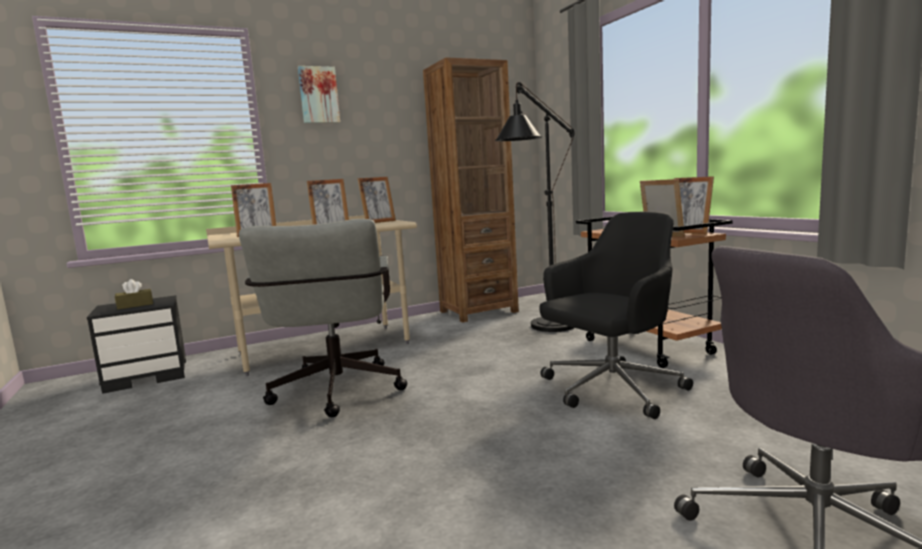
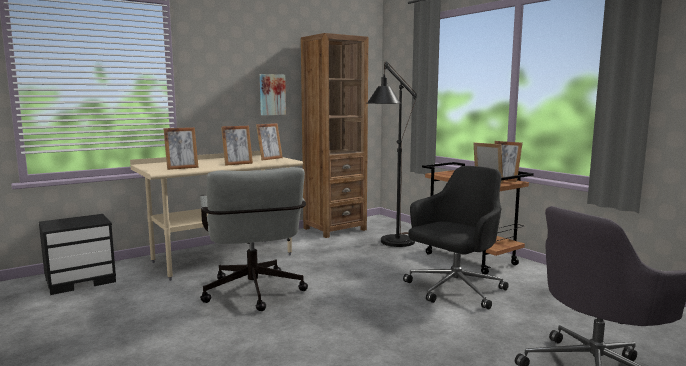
camera: 10 degrees left, 0 degrees up
brown tissue box [115,279,153,310] -> none
picture [298,66,340,123] -> picture moved to [260,74,286,115]

